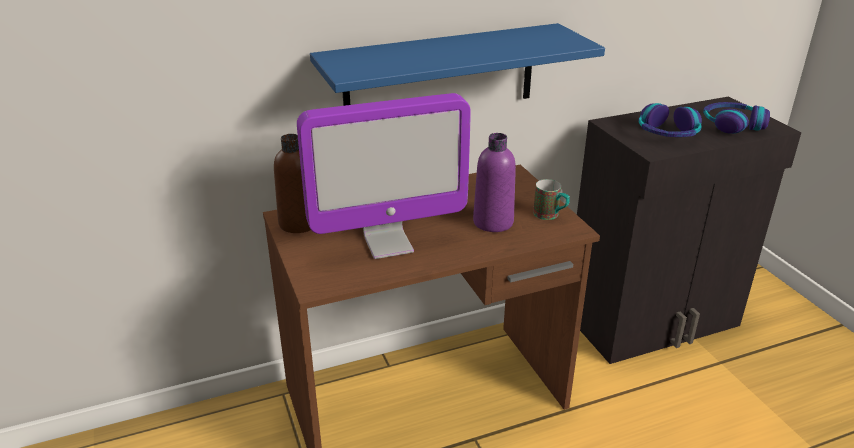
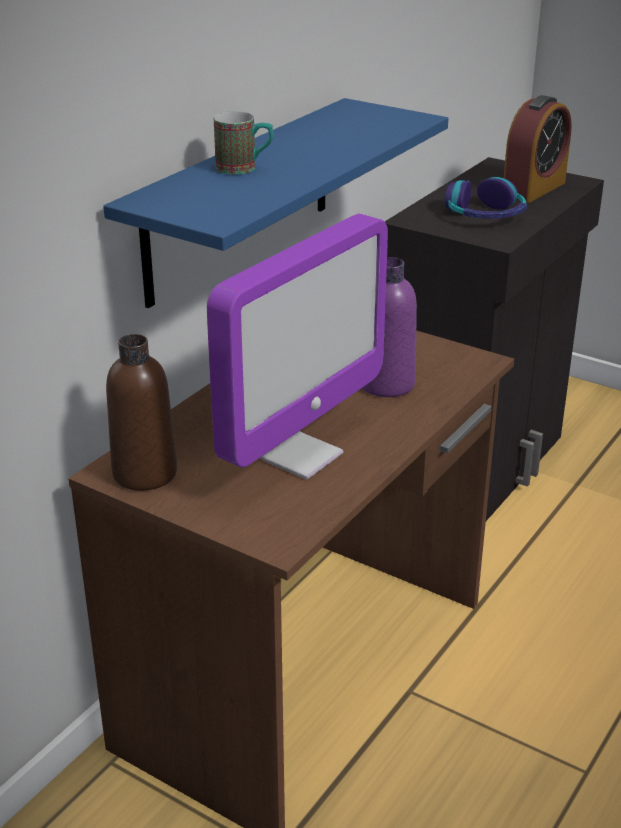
camera: 35 degrees left, 0 degrees up
mug [533,179,570,220] -> mug moved to [214,111,273,174]
headphones [703,102,770,134] -> alarm clock [504,95,572,202]

